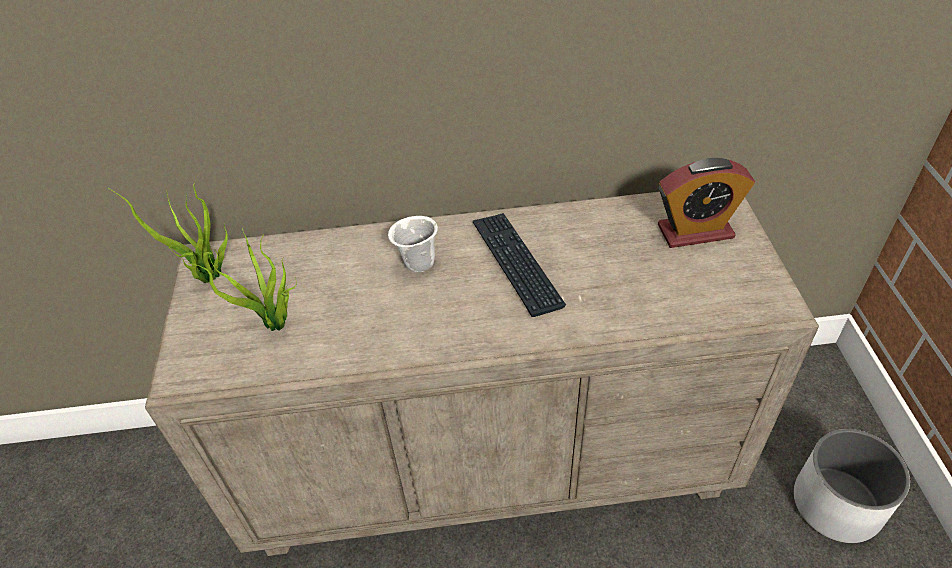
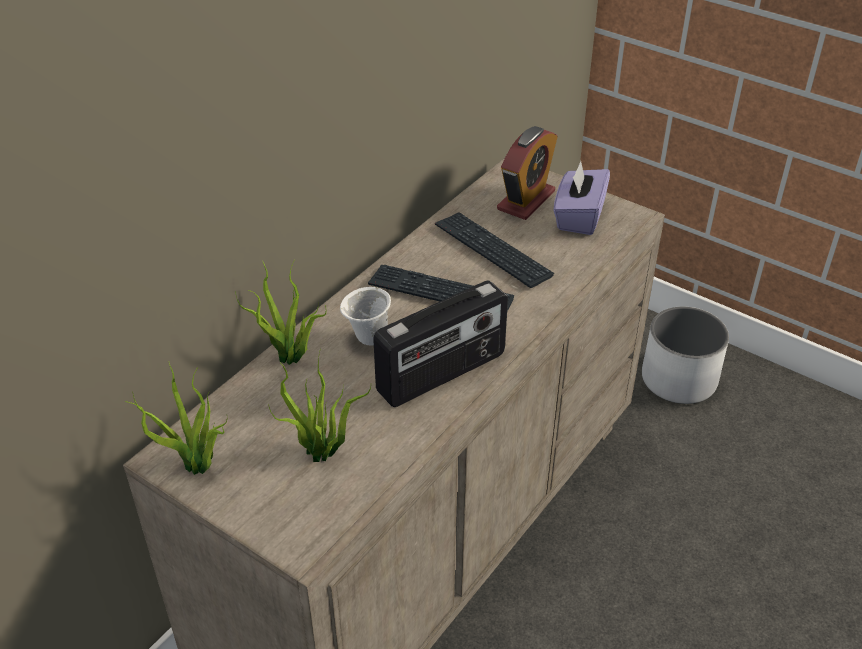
camera: 50 degrees left, 5 degrees down
none -> potted plant [235,260,326,365]
none -> radio [373,280,508,407]
none -> keyboard [435,212,554,288]
none -> purple tissue box [553,161,610,235]

